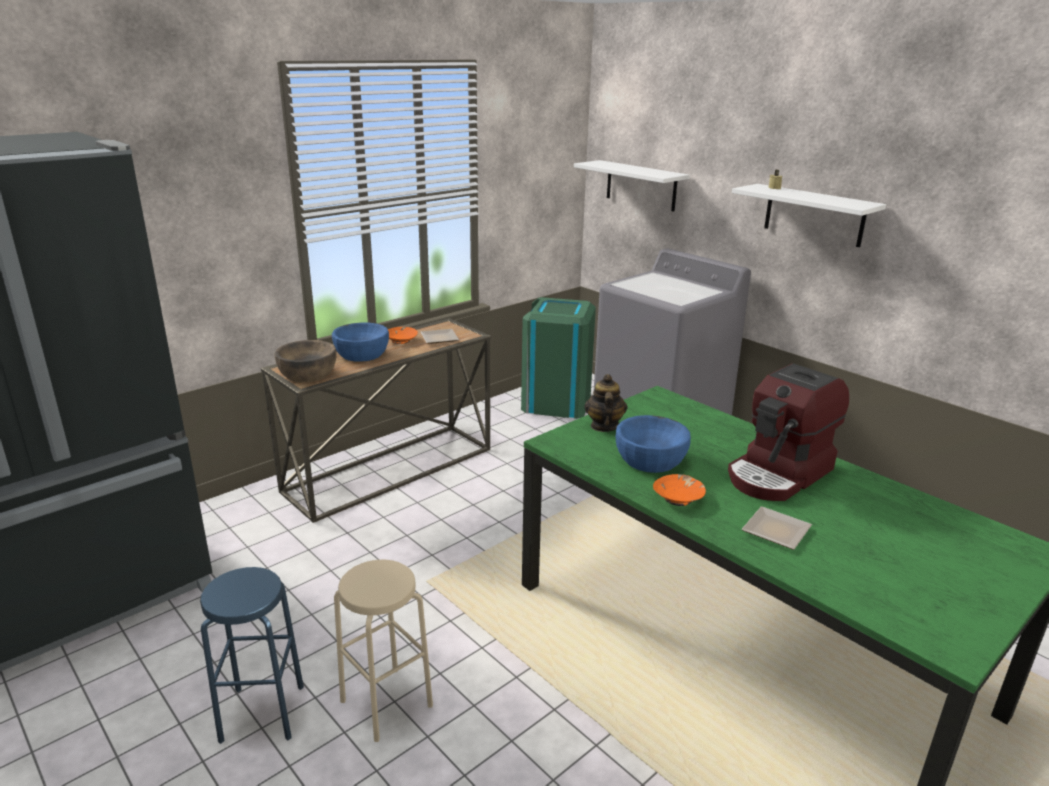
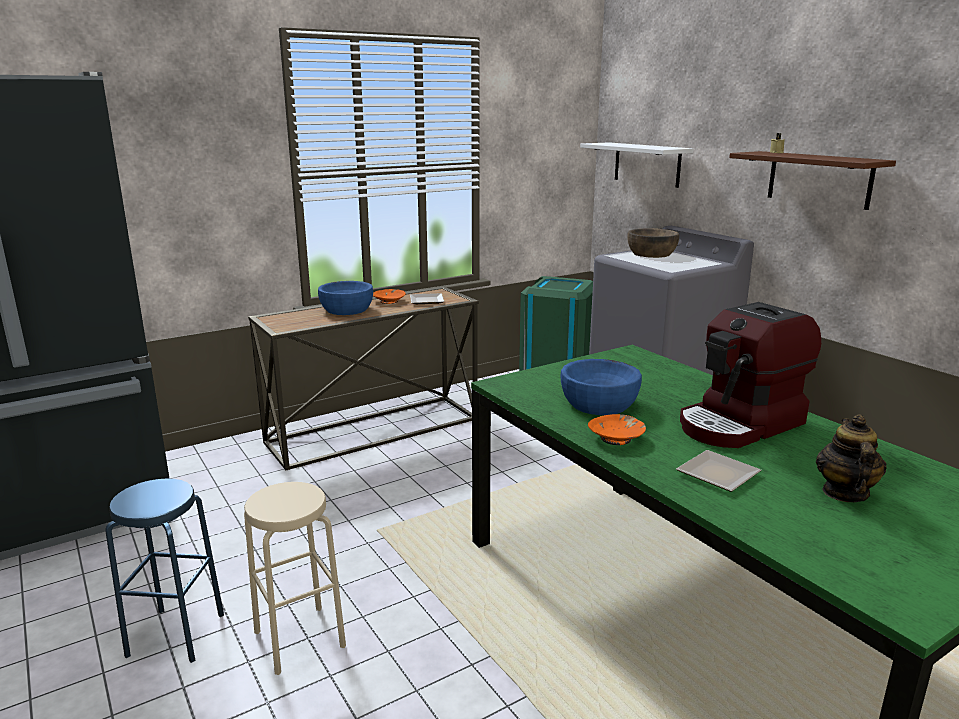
camera: 10 degrees right, 5 degrees down
brown bowl [275,340,337,382] -> brown bowl moved to [627,228,679,258]
teapot [585,374,628,432] -> teapot moved to [816,414,887,502]
white shelf [732,184,886,247] -> brown shelf [729,151,896,210]

